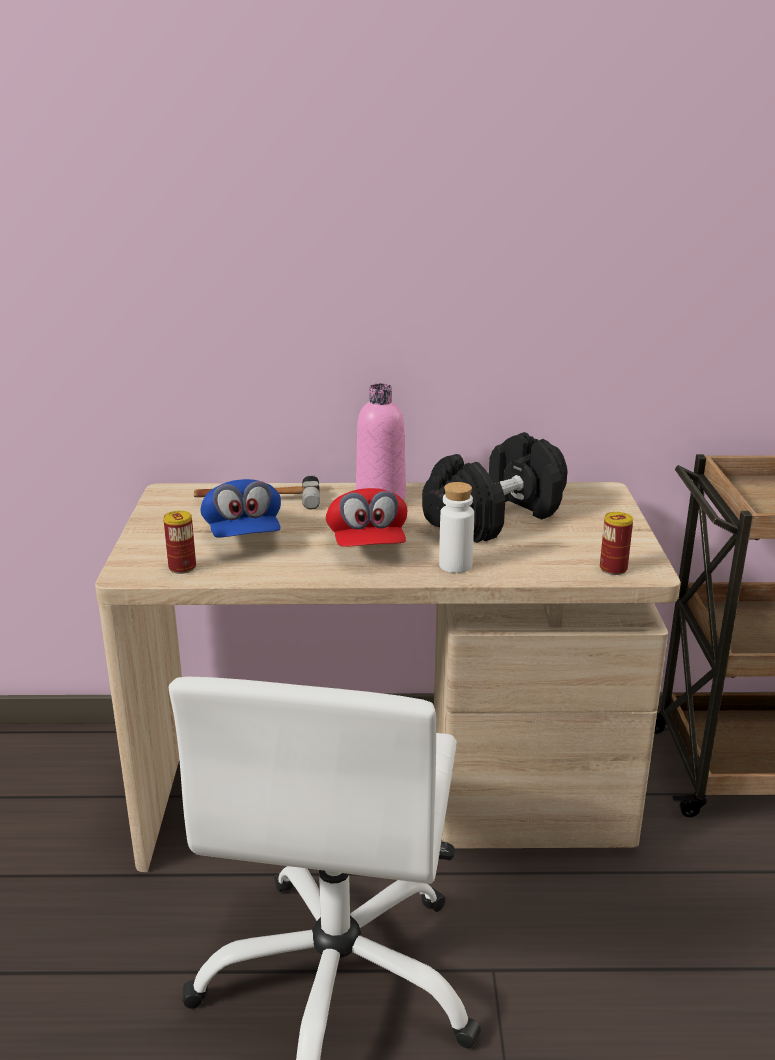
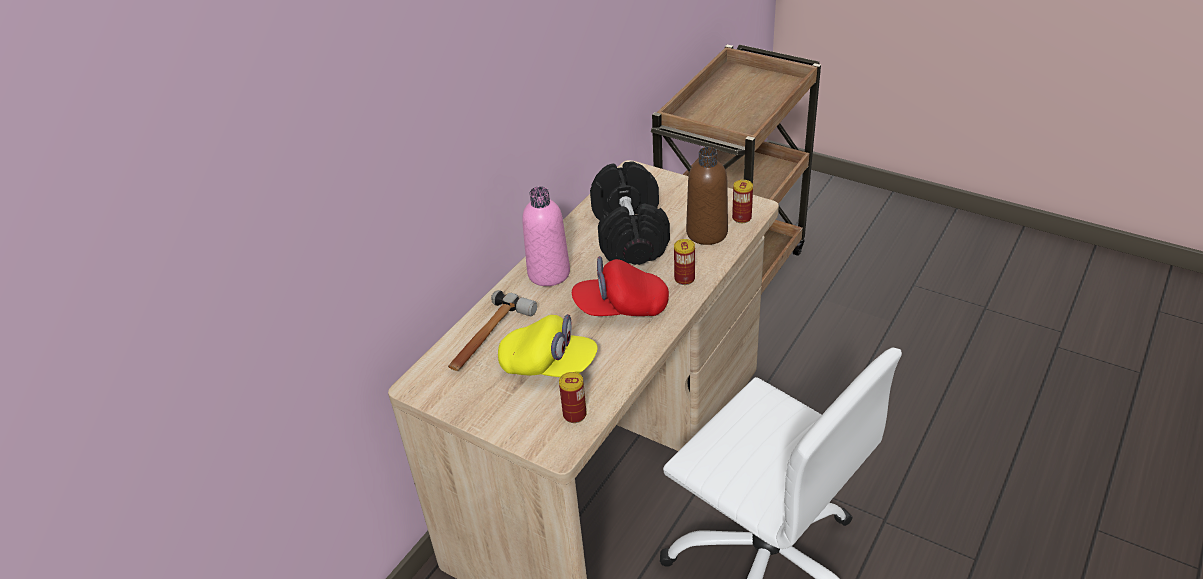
camera: 55 degrees left, 15 degrees up
blue cap [200,479,281,538] -> yellow cap [498,314,598,377]
red cap [326,488,407,547] -> red cap turned 150 degrees clockwise [572,256,669,316]
white bottle [439,482,474,573] -> can [674,239,695,285]
none -> brown bottle [686,147,728,245]

